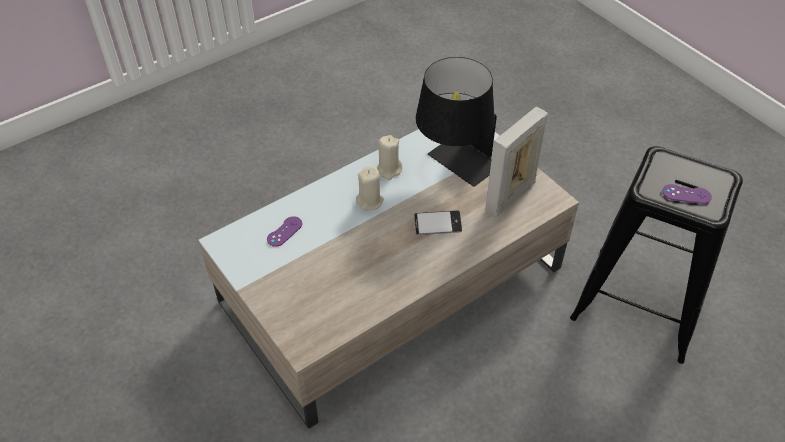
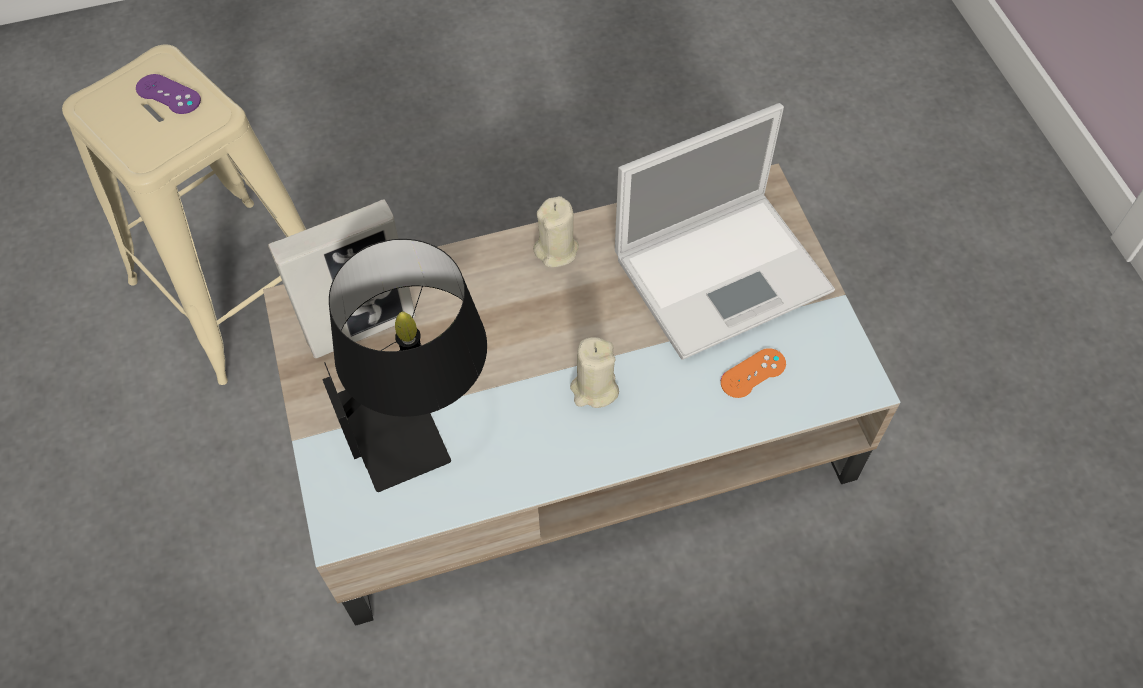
camera: 160 degrees left, 10 degrees up
purple game controller [267,216,302,247] -> orange game controller [721,348,786,398]
beige candle [377,135,402,180] -> beige candle moved to [533,196,579,268]
phone [414,210,462,235] -> none
black stool [570,146,743,364] -> beige stool [62,44,306,385]
none -> laptop [615,103,835,360]

